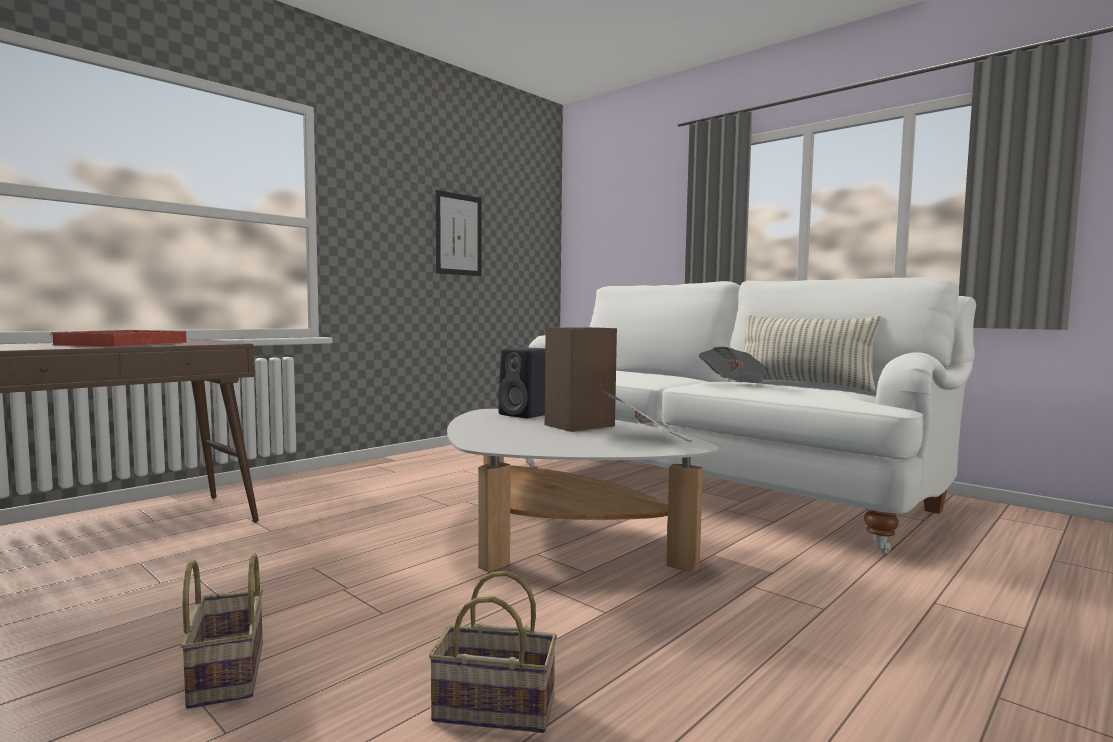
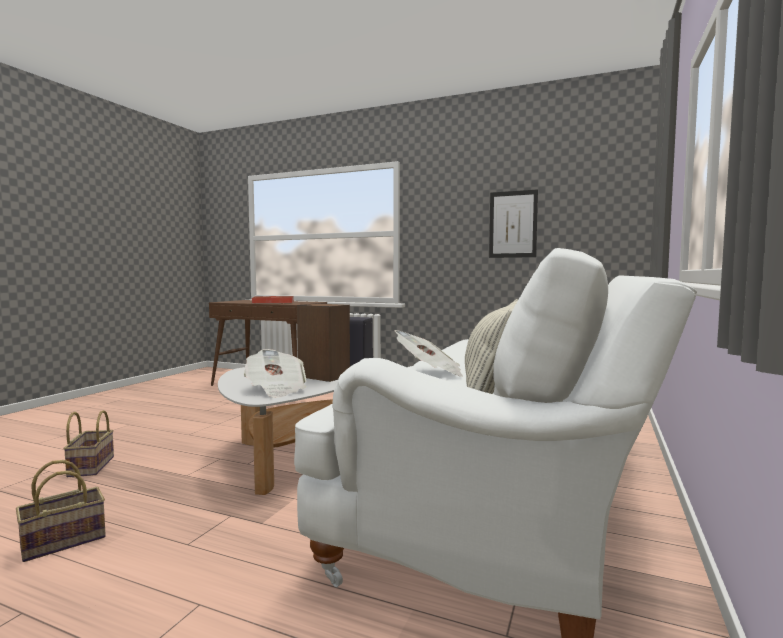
camera: 70 degrees right, 0 degrees up
basket [181,553,263,709] -> basket moved to [16,460,106,562]

